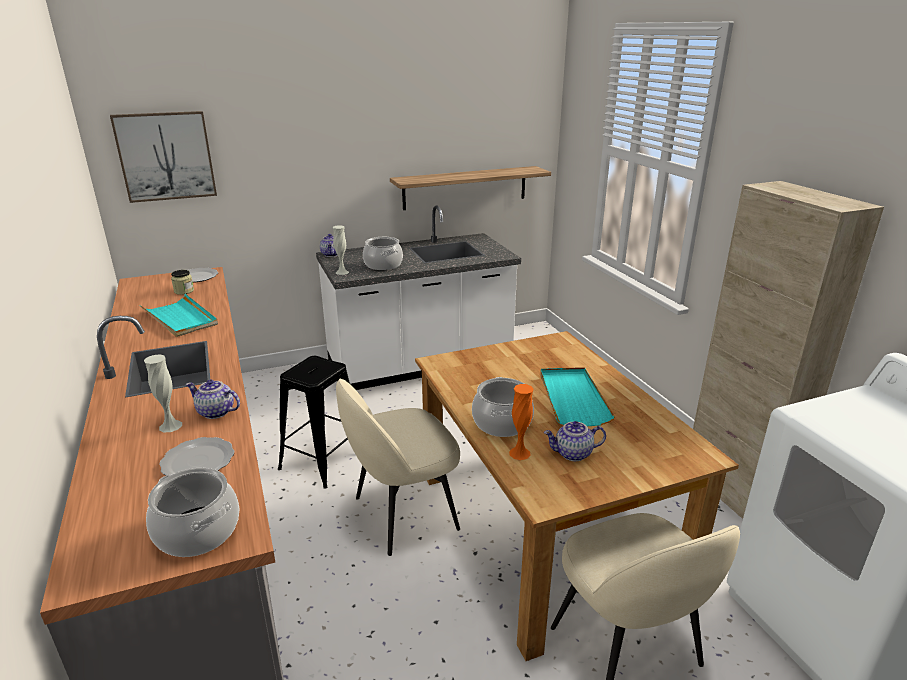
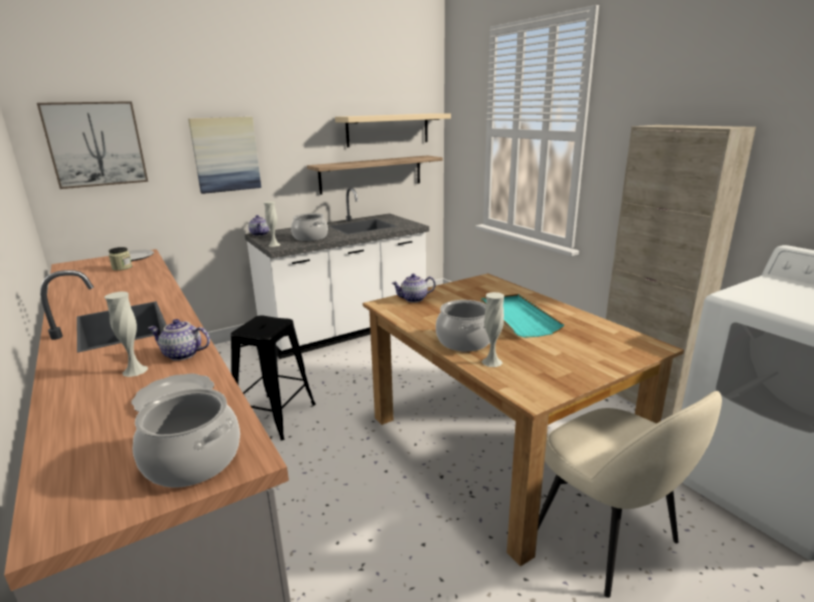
camera: 10 degrees left, 5 degrees down
turquoise tray [140,293,218,337] -> none
beige chair [336,379,460,556] -> none
orange vase [509,384,534,460] -> white vase [482,292,504,367]
teapot [544,421,606,461] -> teapot moved to [391,274,435,303]
none -> picture [188,117,261,194]
none -> beige shelf [335,113,451,147]

